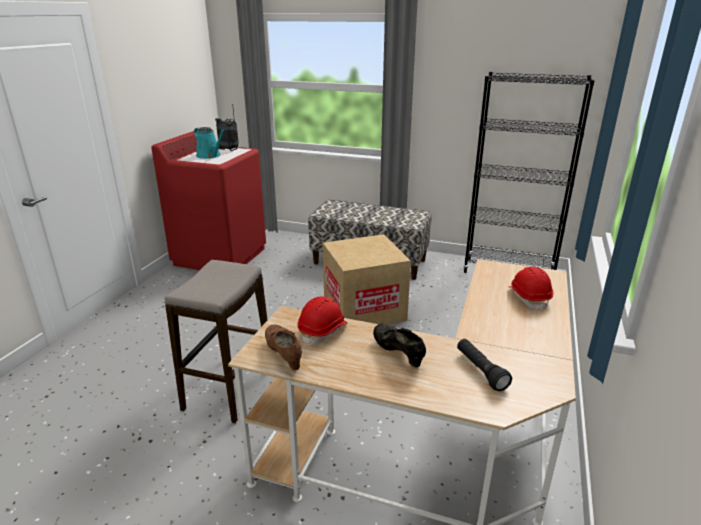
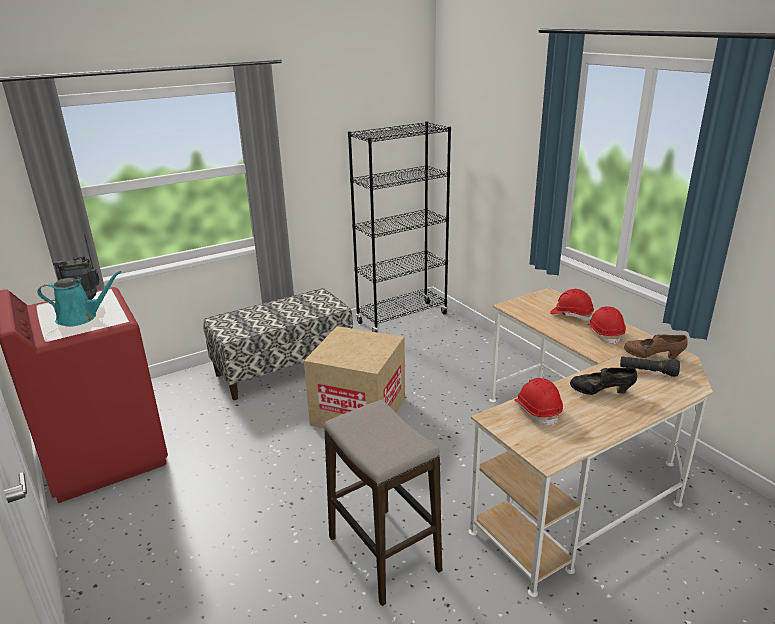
camera: 50 degrees left, 0 degrees up
brown shoe [265,324,302,370] -> brown shoe moved to [624,334,688,359]
none -> red hard hat [589,306,626,345]

